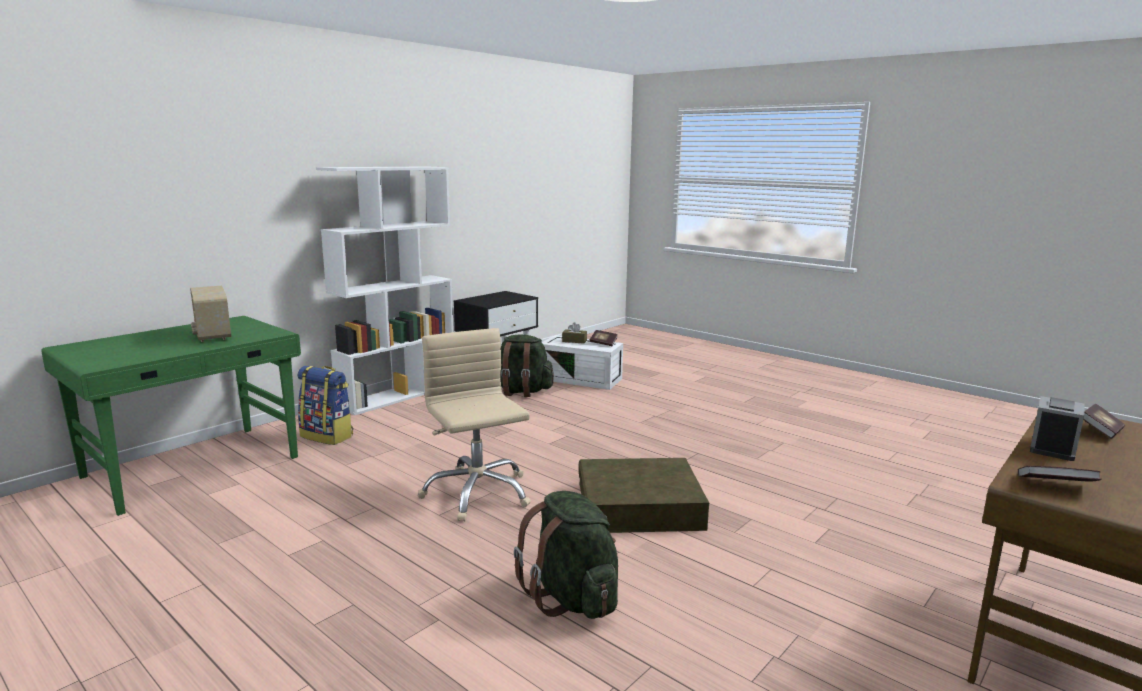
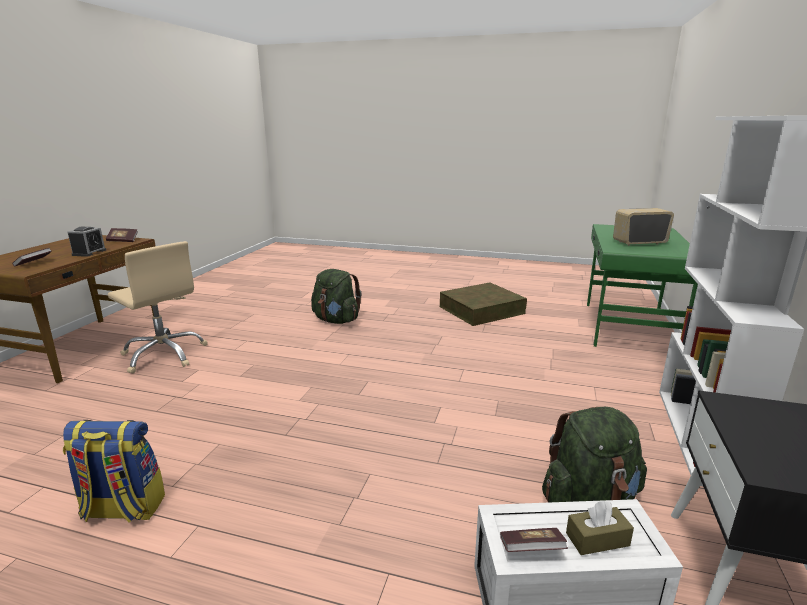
camera: 155 degrees right, 5 degrees up
radio [190,286,231,342] -> radio turned 45 degrees counterclockwise [613,208,674,246]
backpack [298,366,353,445] -> backpack moved to [63,420,165,523]
beige office chair [418,328,531,521] -> beige office chair moved to [108,241,208,373]
brown storage box [579,458,709,533] -> brown storage box moved to [440,282,527,326]

